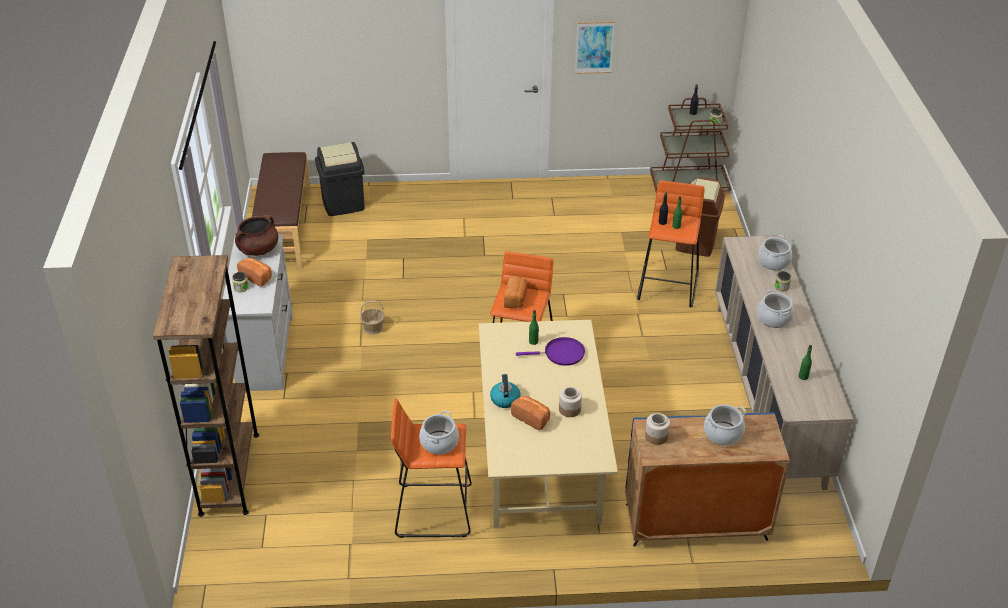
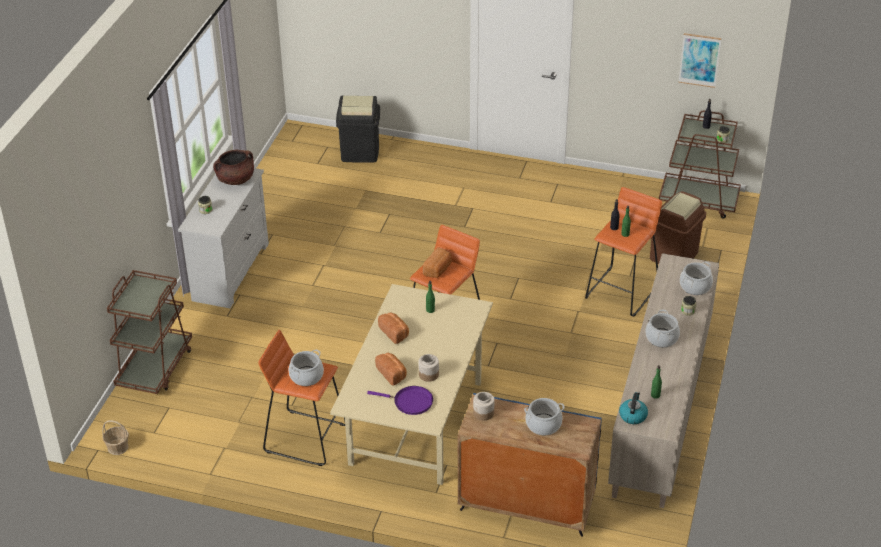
camera: 20 degrees right, 0 degrees up
brown bookcase [153,255,259,517] -> brown cart [107,270,192,394]
bread [237,258,272,287] -> bread moved to [378,312,409,344]
brown bench [252,152,311,268] -> none
basket [360,301,385,335] -> basket moved to [102,420,129,455]
kettle [490,374,521,408] -> kettle moved to [619,392,648,424]
purple frying pan [516,337,585,366] -> purple frying pan moved to [367,386,433,415]
picture [575,21,615,74] -> picture moved to [678,33,722,88]

